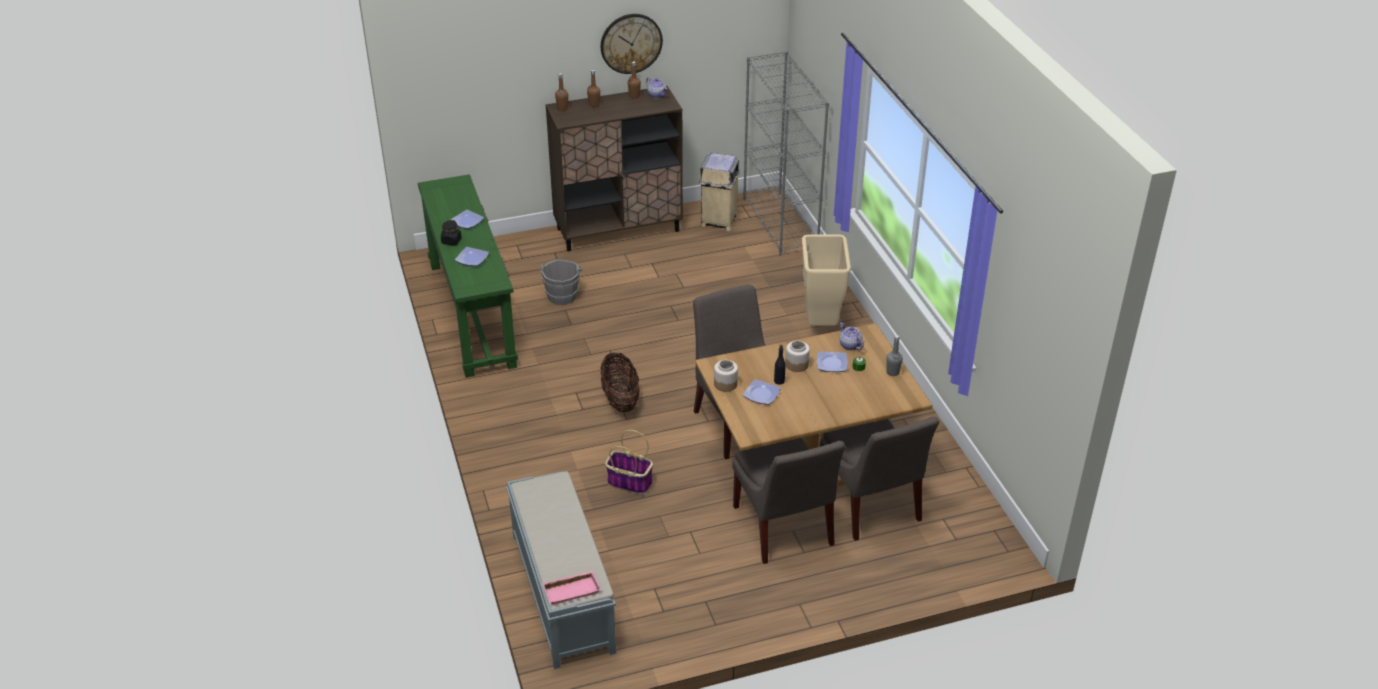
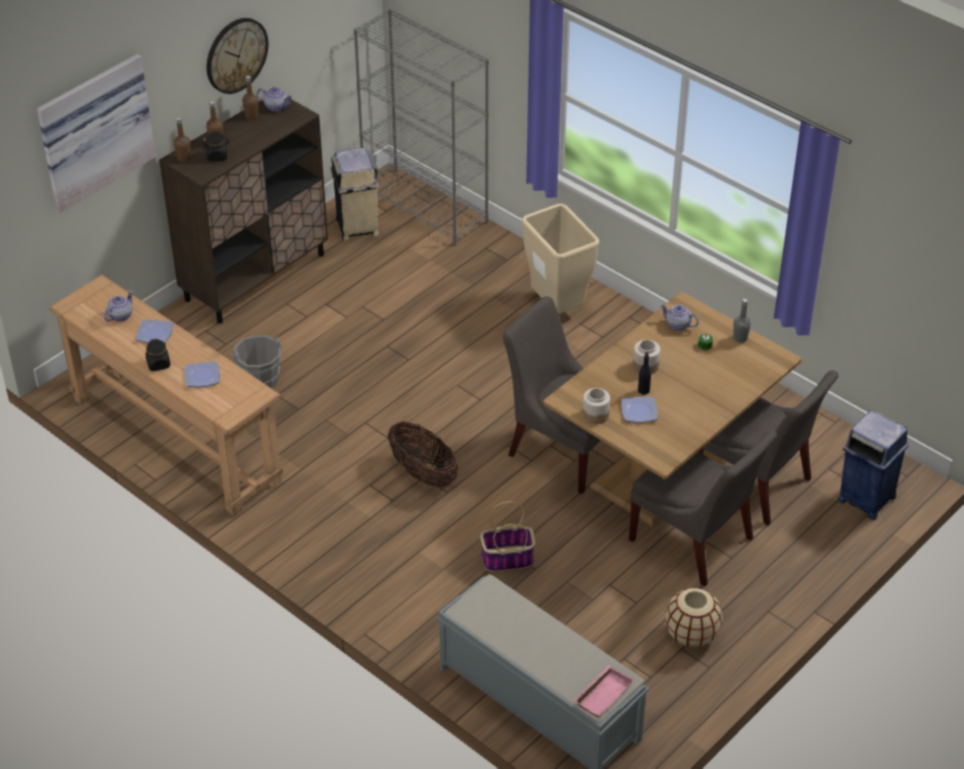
camera: 30 degrees left, 5 degrees up
green console table [418,174,518,378] -> brown console table [50,274,283,517]
plate [817,351,848,372] -> none
none -> picture [37,54,156,213]
none -> teapot [104,291,134,322]
none -> black jar [203,132,229,161]
none -> beige vase [665,588,722,647]
none -> blue trash can [838,410,909,520]

